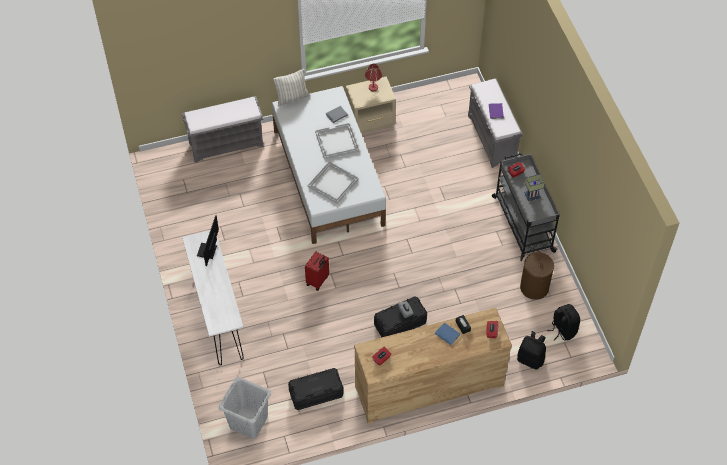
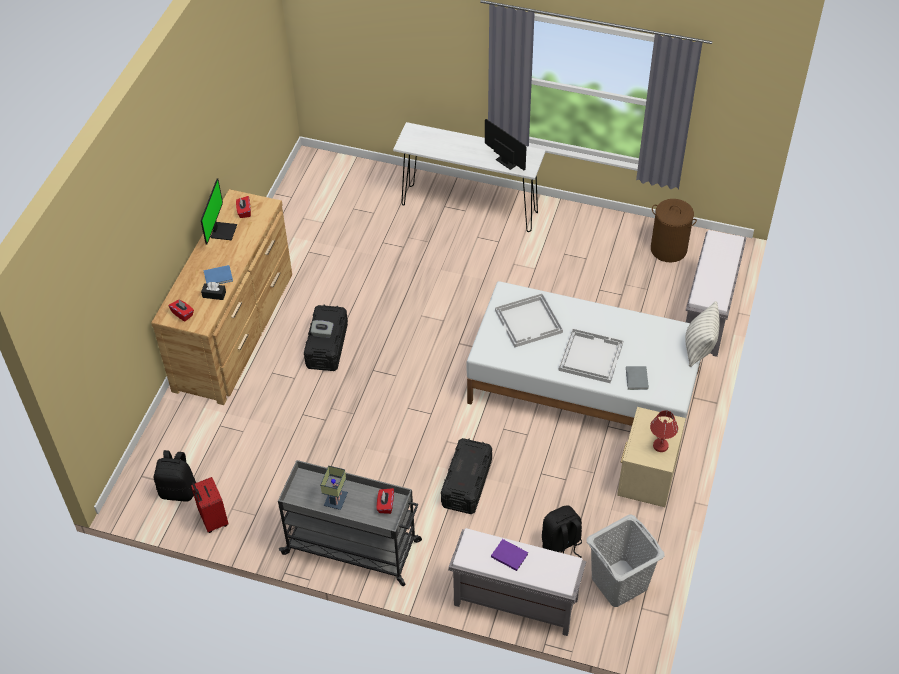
camera: 125 degrees right, 5 degrees down
grey laundry basket [219,377,271,439] -> grey laundry basket moved to [586,515,665,607]
black storage box [288,368,344,410] -> black storage box moved to [441,438,492,514]
red suitcase [305,251,329,291] -> red suitcase moved to [191,477,229,533]
black backpack [517,331,546,369] -> black backpack moved to [542,506,582,558]
brown laundry basket [520,250,554,300] -> brown laundry basket moved to [651,199,697,262]
none -> monitor [201,179,237,245]

